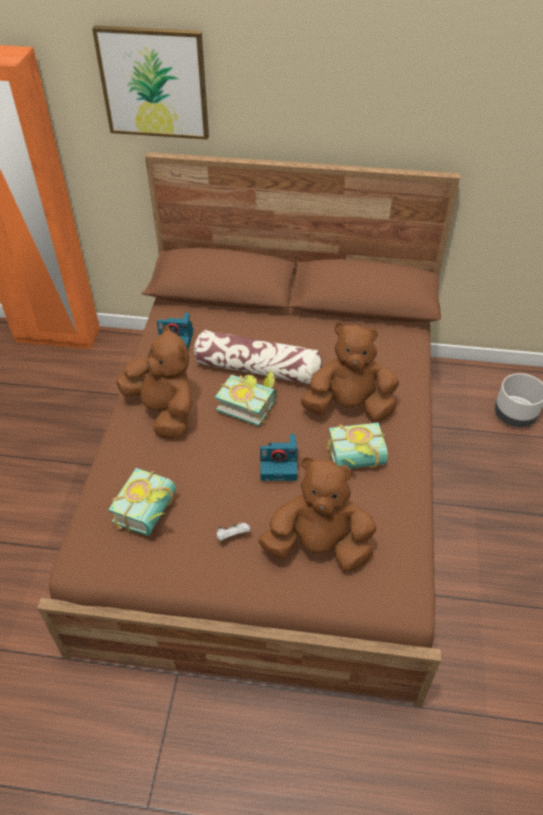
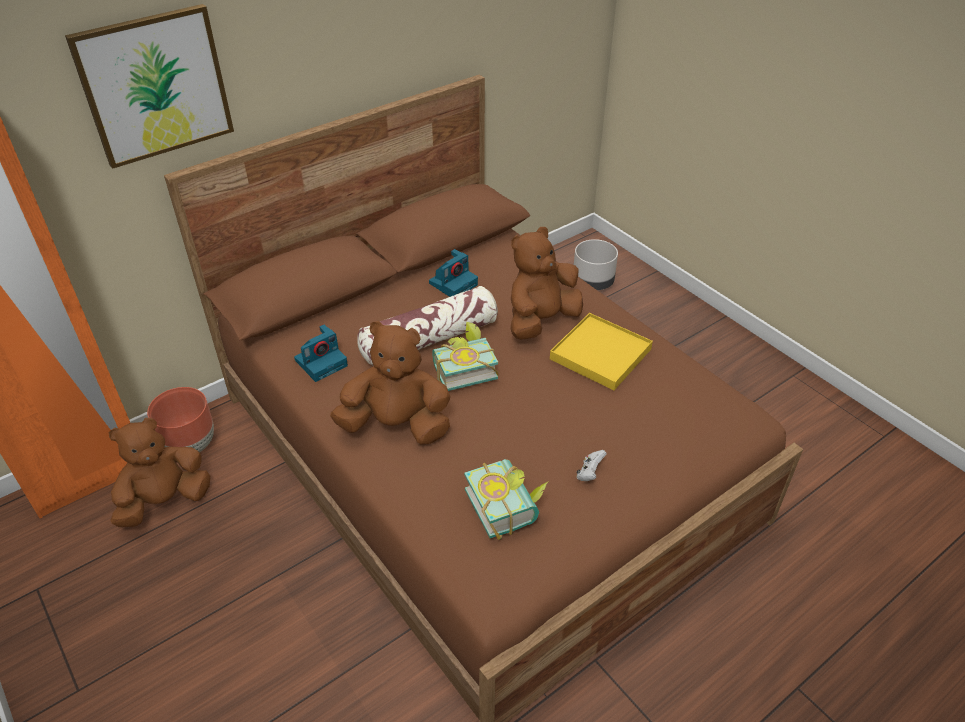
camera: 45 degrees left, 5 degrees down
brown plush toy [258,457,376,571] -> brown plush toy moved to [109,418,210,527]
camera [260,434,297,481] -> camera moved to [429,249,478,297]
book [326,423,388,469] -> yellow tray [550,313,653,390]
none -> brown planter [147,387,214,452]

